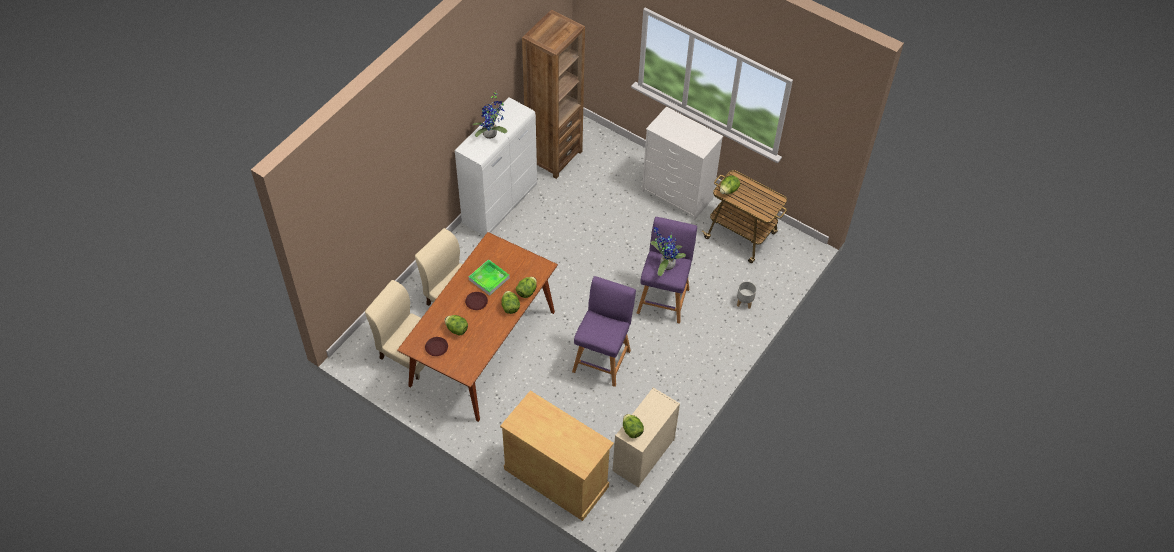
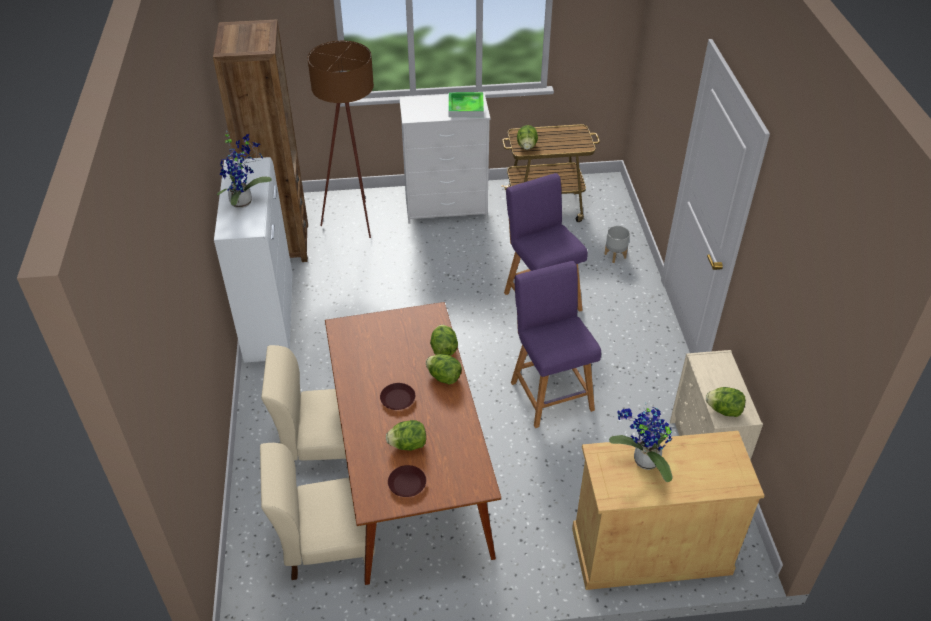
camera: 40 degrees left, 10 degrees down
tray [469,259,510,296] -> tray moved to [448,92,484,117]
potted plant [650,227,686,276] -> potted plant moved to [609,403,672,482]
none -> brown floor lamp [307,41,374,238]

